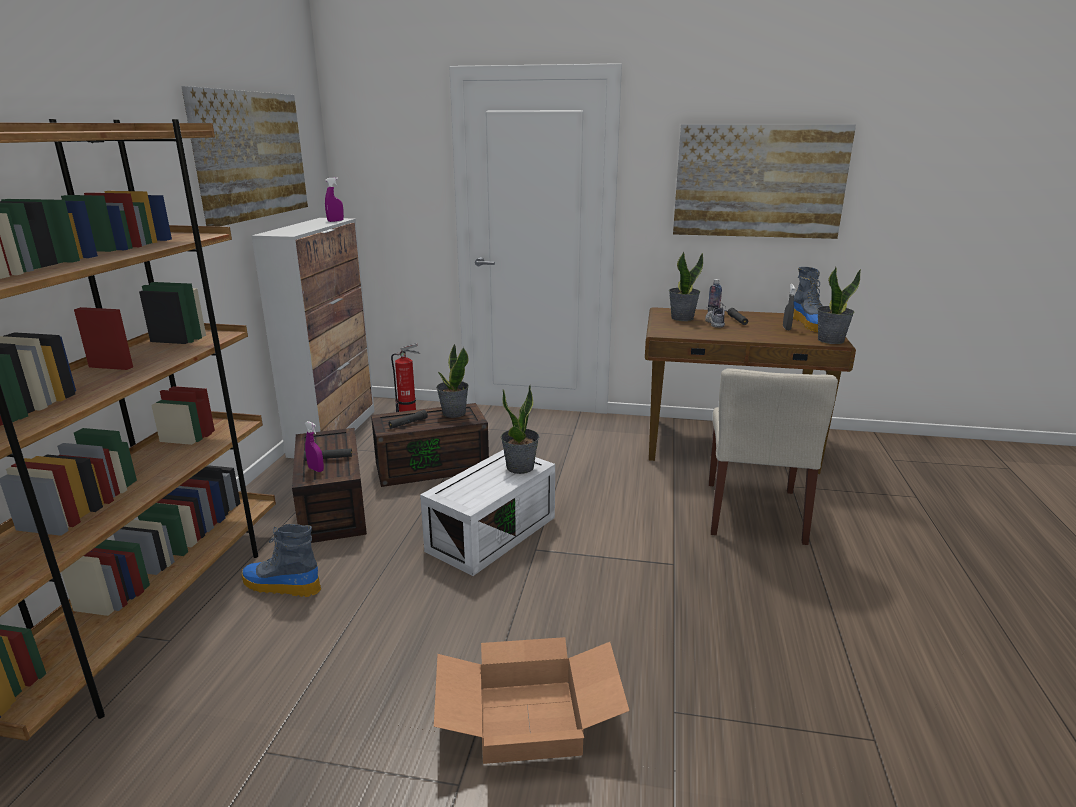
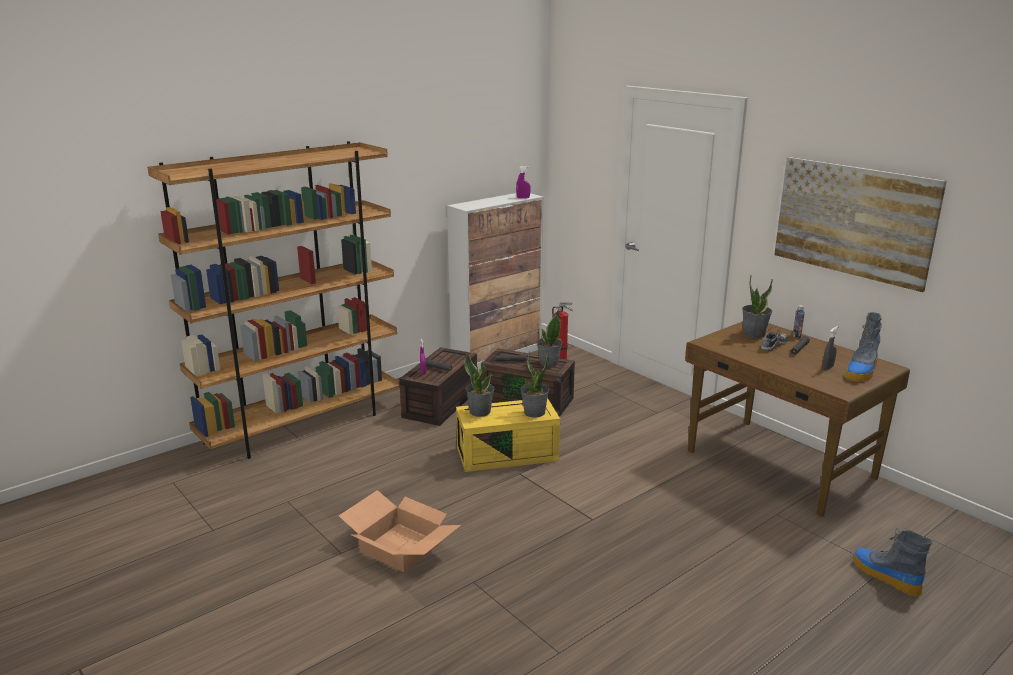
camera: 40 degrees right, 0 degrees up
picture [181,86,308,226] -> none
boot [241,524,321,597] -> boot moved to [853,528,932,596]
white storage box [420,449,555,576] -> yellow storage box [456,398,560,472]
beige chair [709,368,838,545] -> none
potted plant [817,267,861,344] -> potted plant moved to [464,354,495,417]

